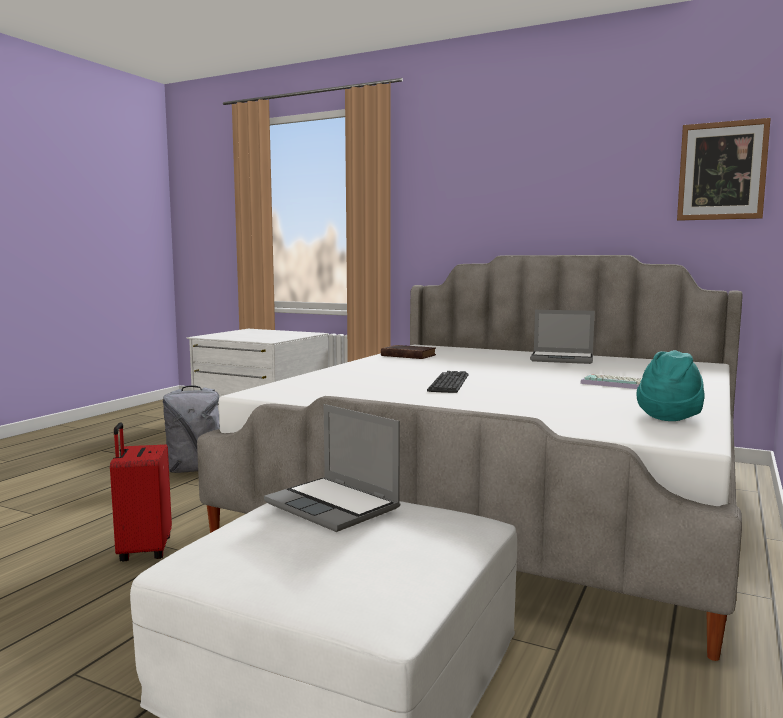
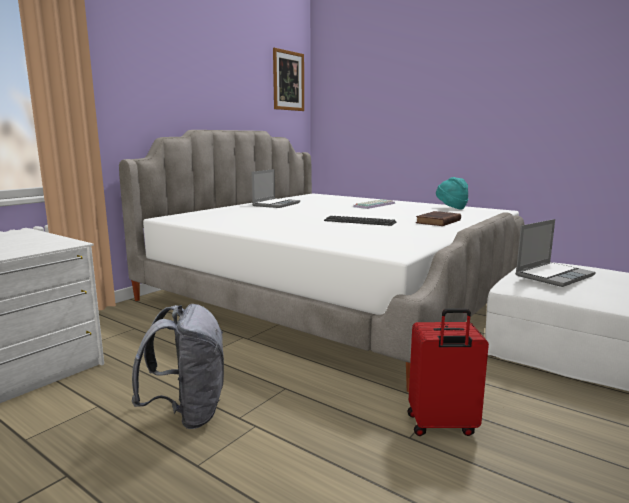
camera: 80 degrees left, 5 degrees up
brown book [381,345,436,359] -> brown book moved to [416,211,461,226]

